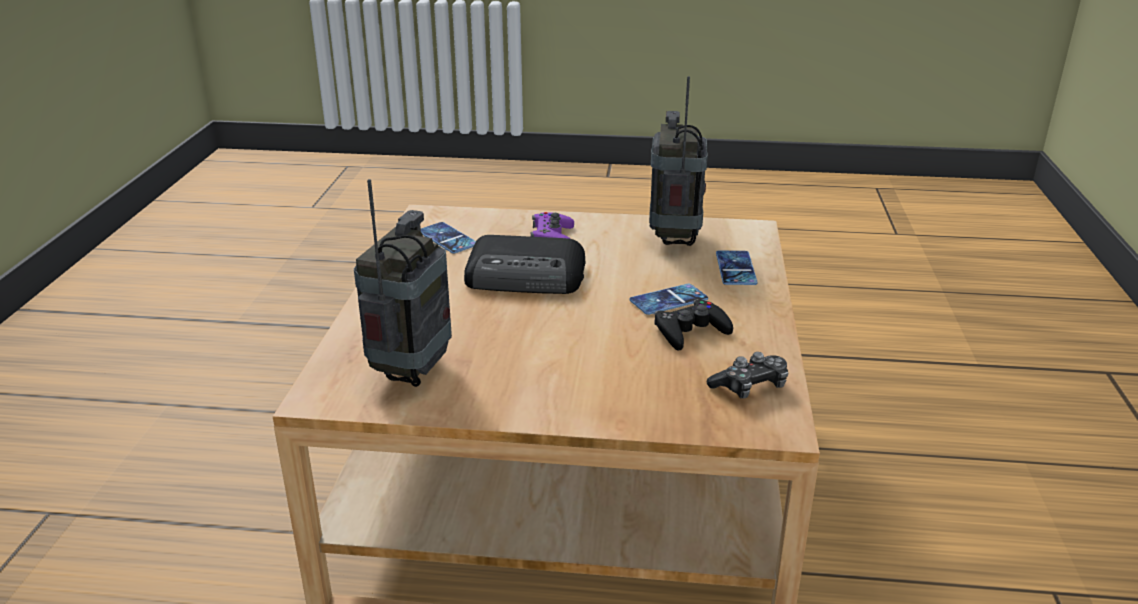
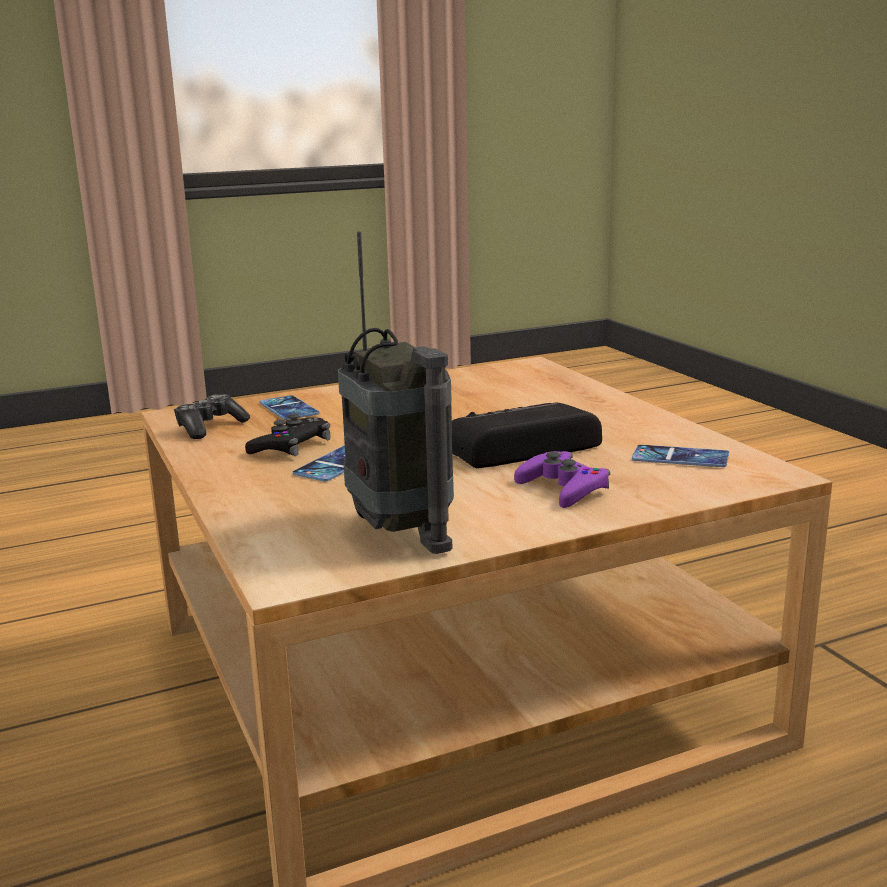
camera: 150 degrees right, 10 degrees down
radio [354,179,452,387] -> none
phone [716,251,757,285] -> phone moved to [259,395,319,420]

